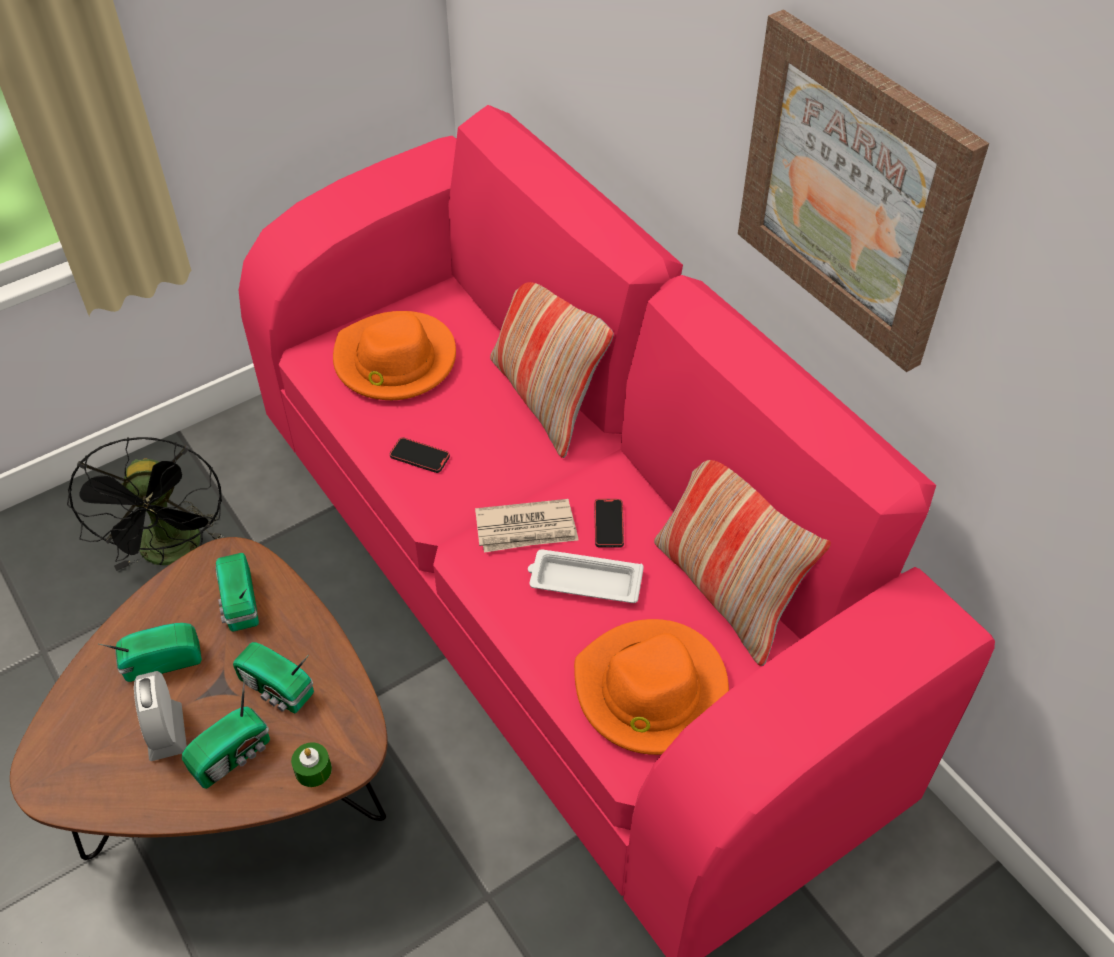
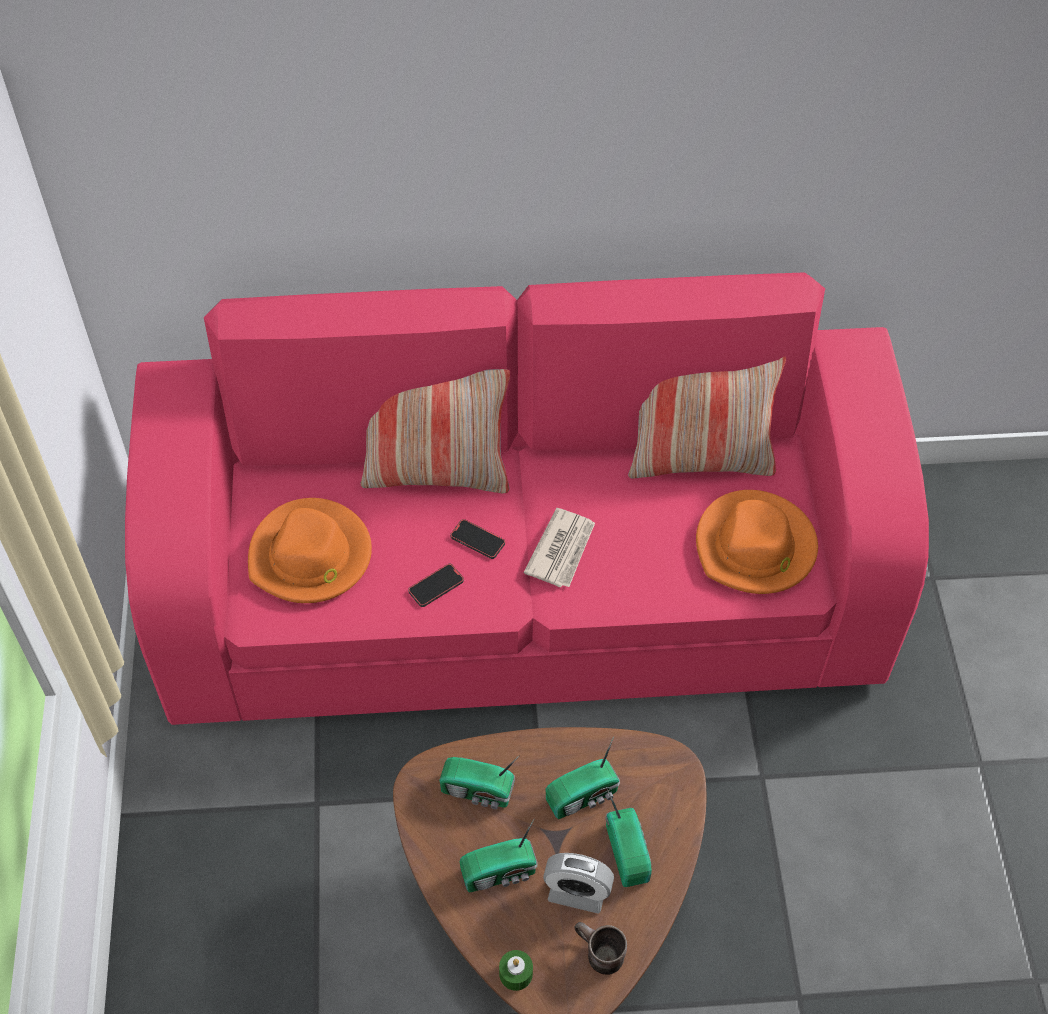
camera: 60 degrees left, 5 degrees up
black fan [67,437,224,571] -> none
radio [99,623,202,682] -> radio turned 120 degrees counterclockwise [460,818,537,892]
green candle [291,742,332,787] -> green candle moved to [499,950,533,991]
white tray [528,549,644,603] -> none
phone [594,499,624,548] -> phone moved to [450,519,505,559]
picture [738,10,989,372] -> none
none -> brown mug [574,922,627,975]

